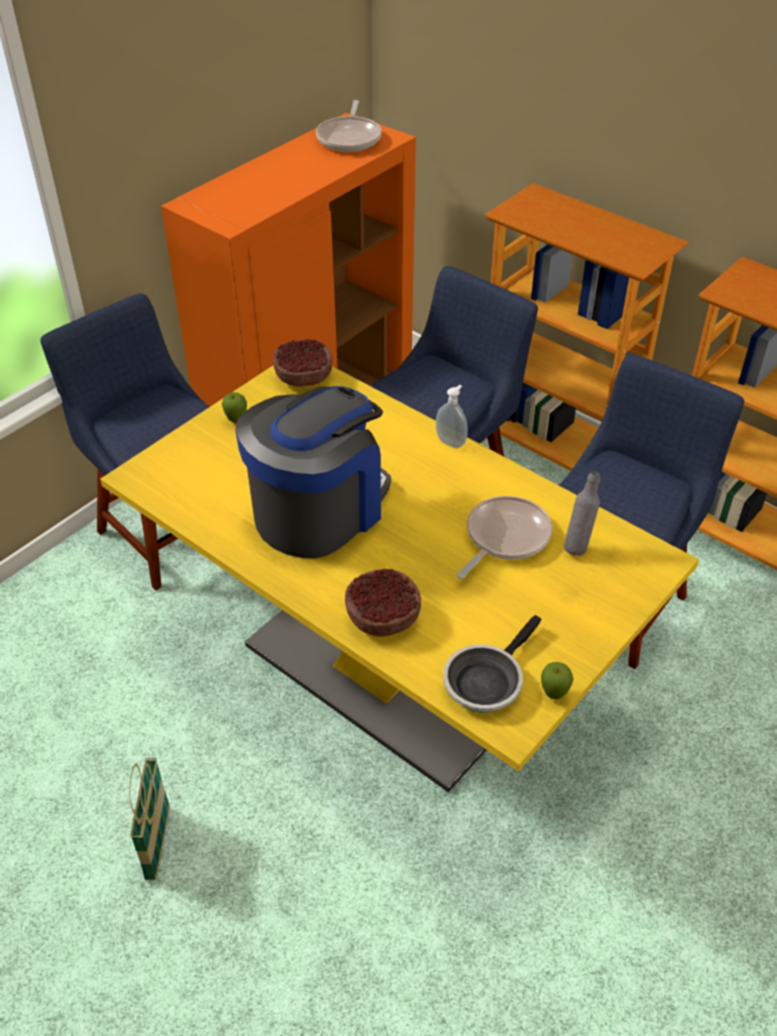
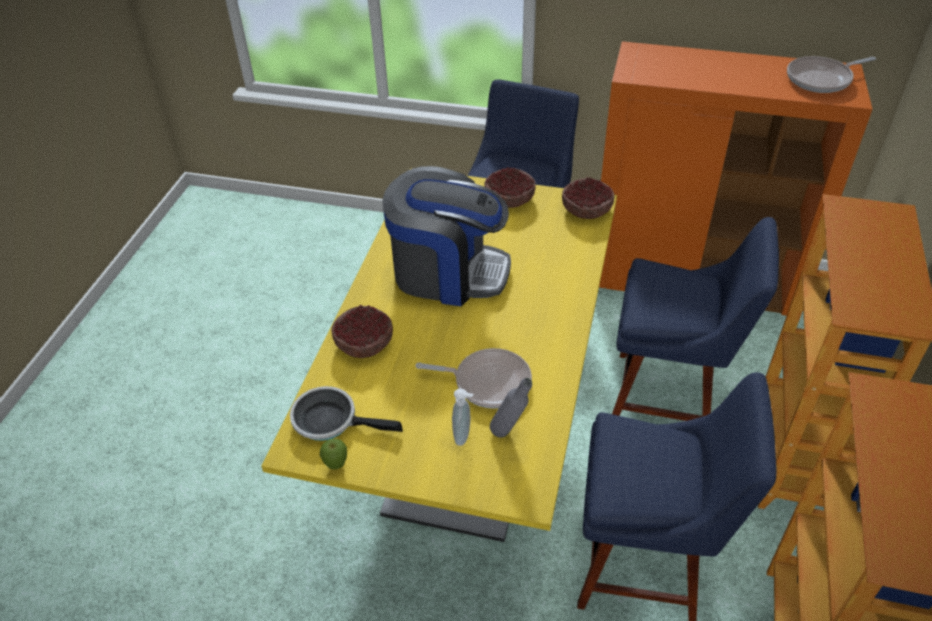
camera: 65 degrees right, 0 degrees up
basket [129,758,170,880] -> none
apple [222,392,247,423] -> bowl [485,167,536,208]
soap dispenser [436,385,468,448] -> soap dispenser moved to [452,389,473,446]

